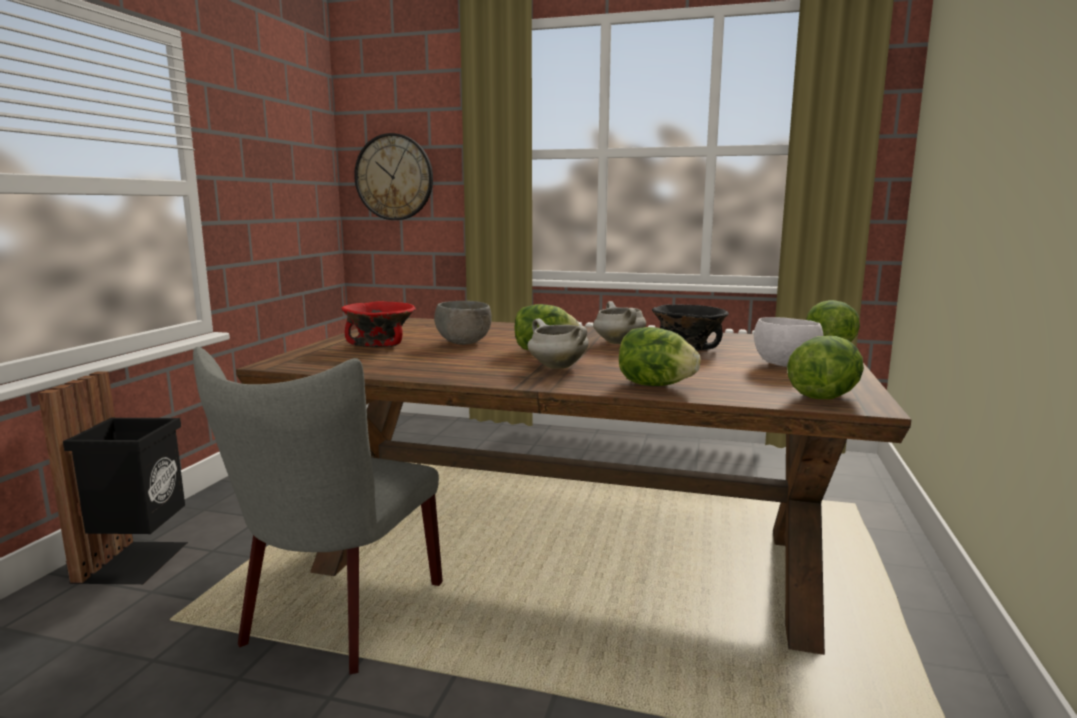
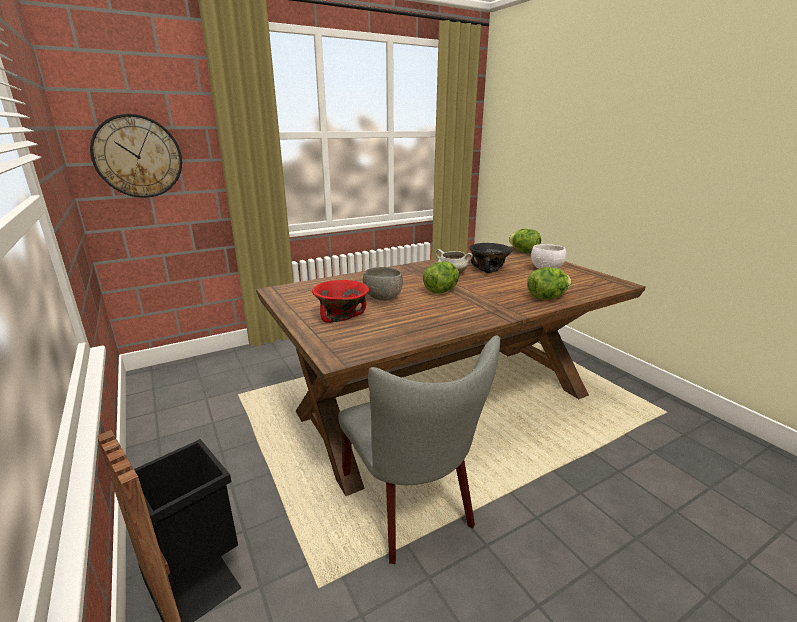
camera: 45 degrees left, 10 degrees up
white cooking pot [527,318,589,369] -> none
lettuce [787,336,864,399] -> none

